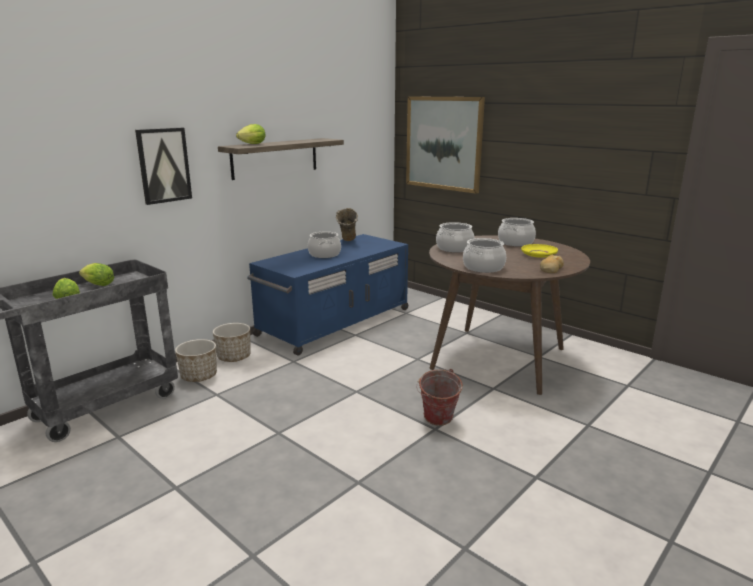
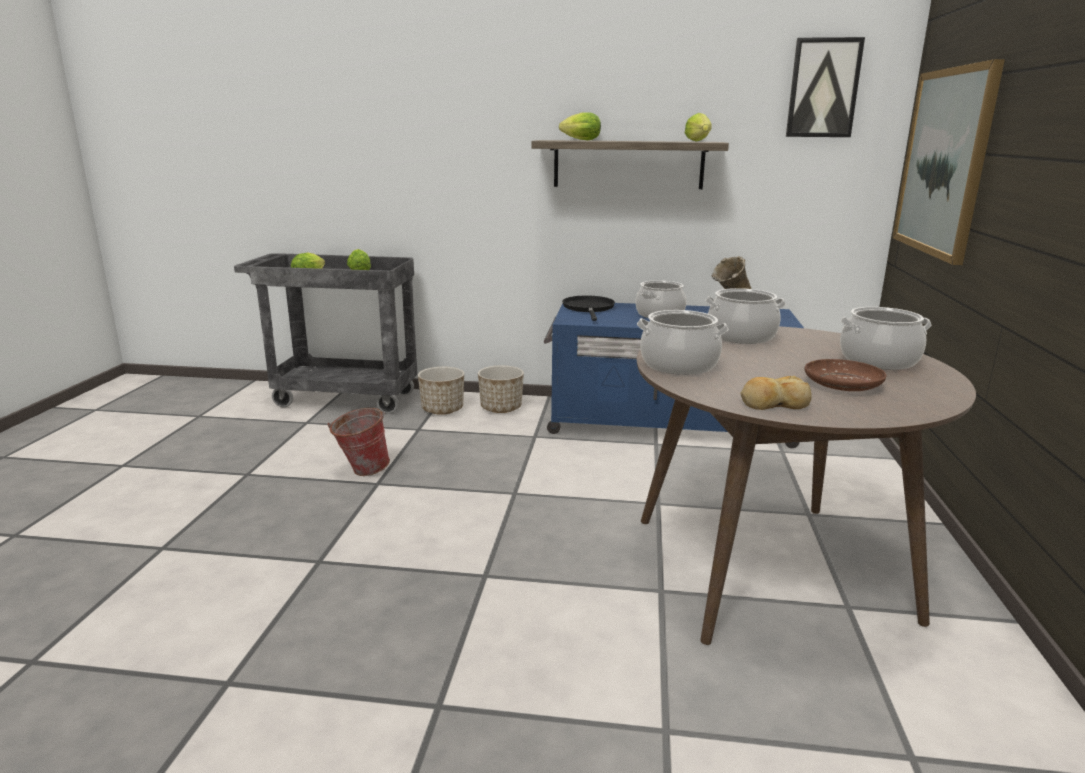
camera: 55 degrees right, 0 degrees up
picture [135,128,192,205] -> picture moved to [786,37,865,137]
bucket [416,369,463,426] -> bucket moved to [328,408,390,476]
yellow plate [521,244,558,258] -> brown plate [804,359,886,391]
none -> black frying pan [562,296,615,321]
none -> lettuce [685,113,712,142]

